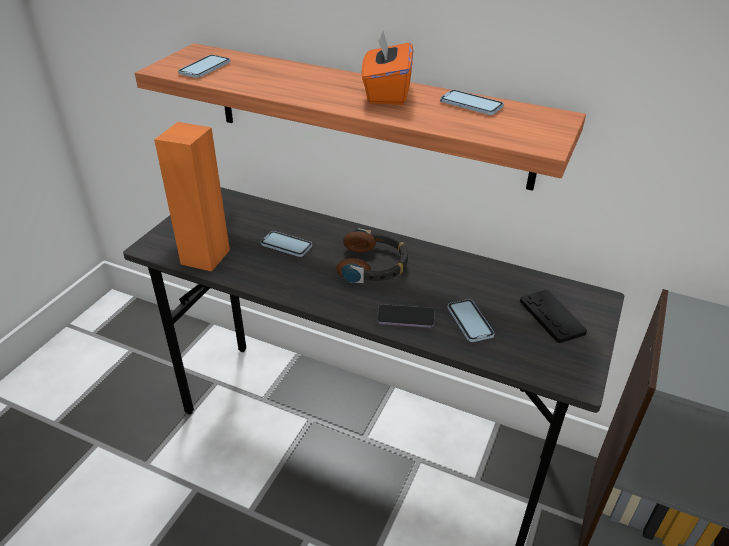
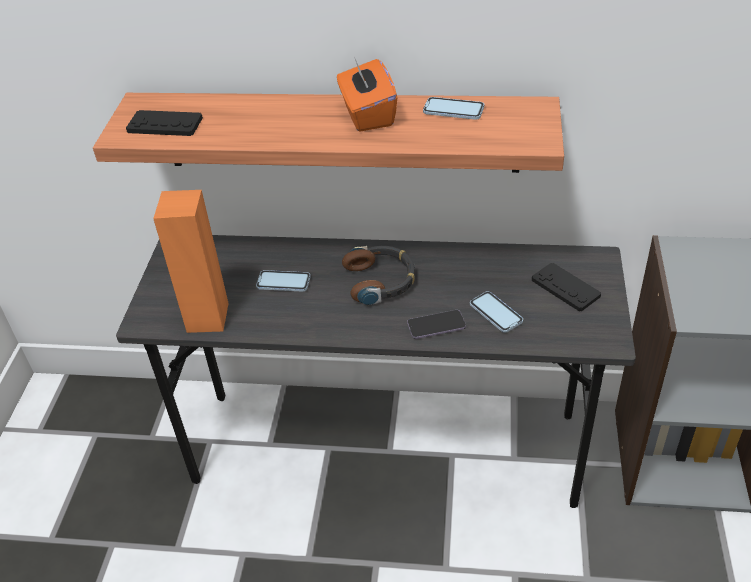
camera: 15 degrees left, 5 degrees up
phone [178,55,230,78] -> black game controller [126,110,203,136]

